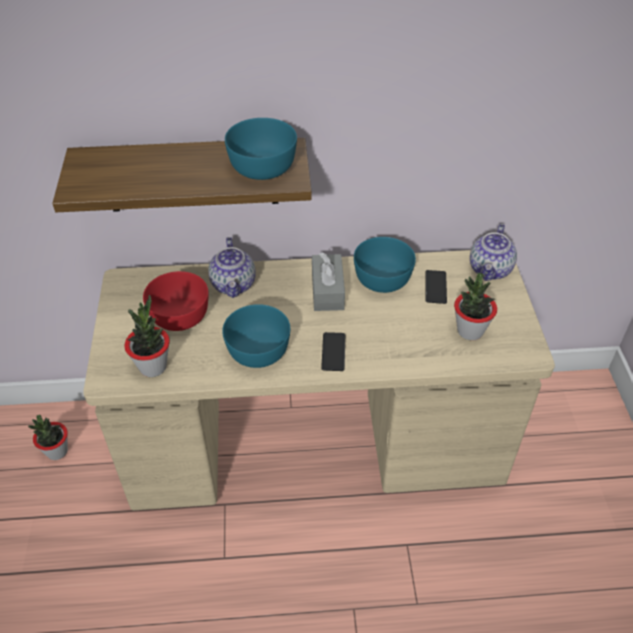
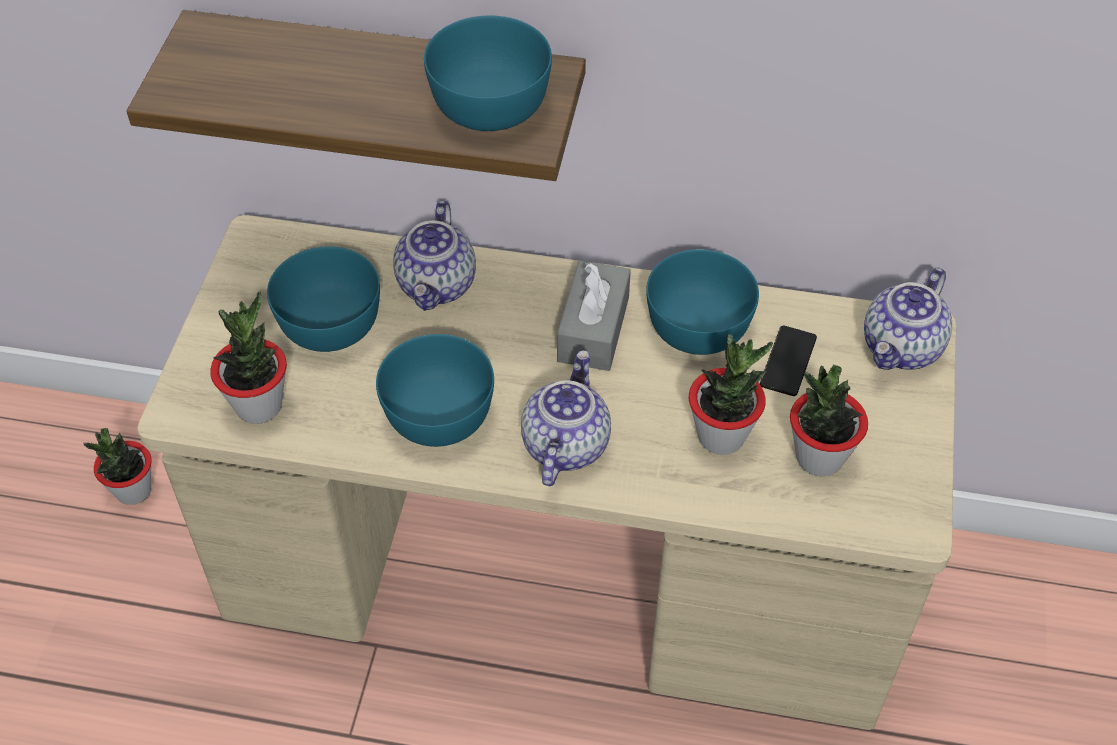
camera: 15 degrees right, 5 degrees up
red bowl [143,271,209,331] -> turquoise bowl [267,246,380,352]
phone [321,332,345,371] -> teapot [521,350,611,486]
none -> potted plant [689,334,773,455]

